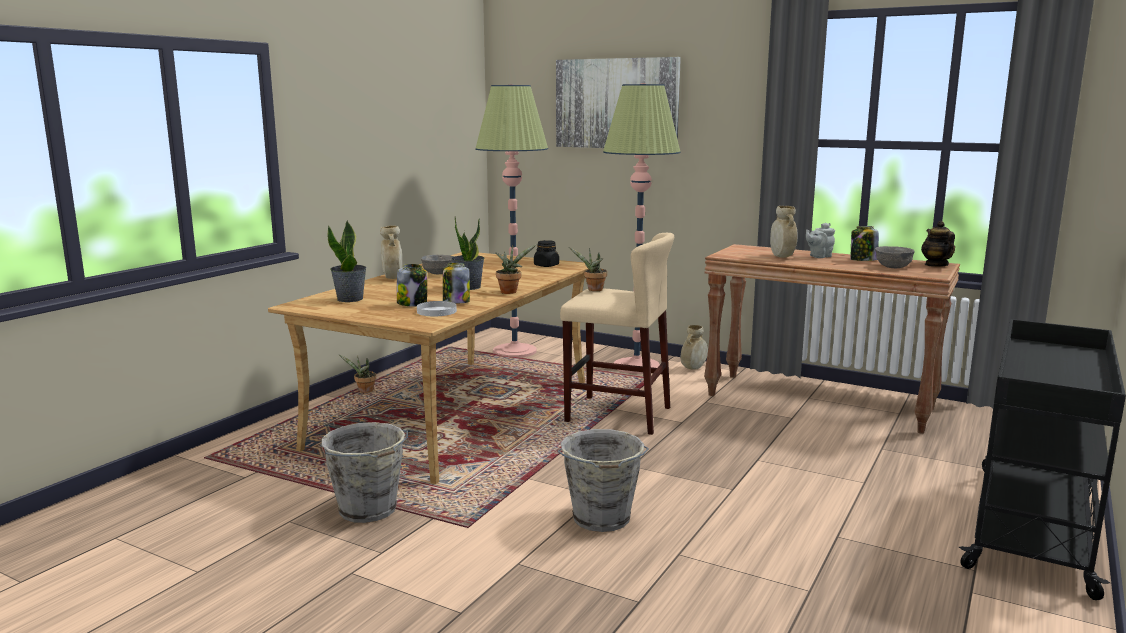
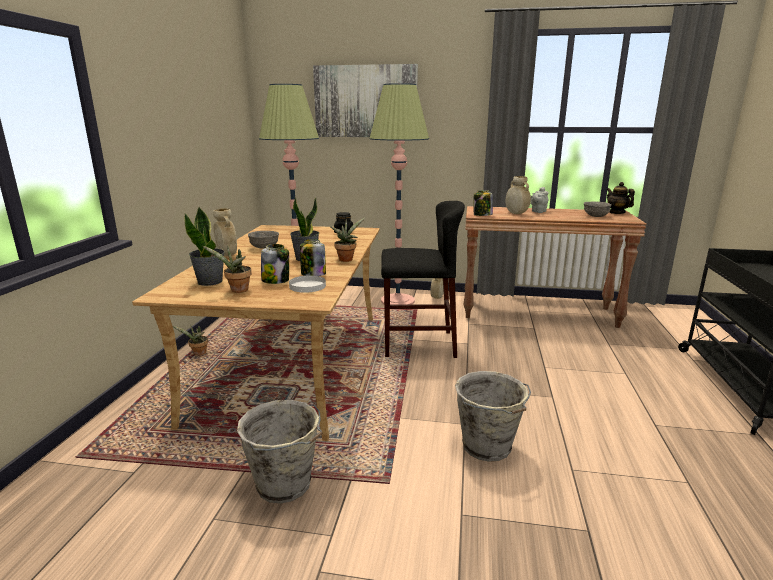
camera: 20 degrees left, 5 degrees up
beige stool [560,233,674,435] -> black stool [381,201,465,358]
potted plant [569,247,607,291] -> potted plant moved to [203,245,252,293]
jar [851,226,879,261] -> jar moved to [474,190,493,216]

